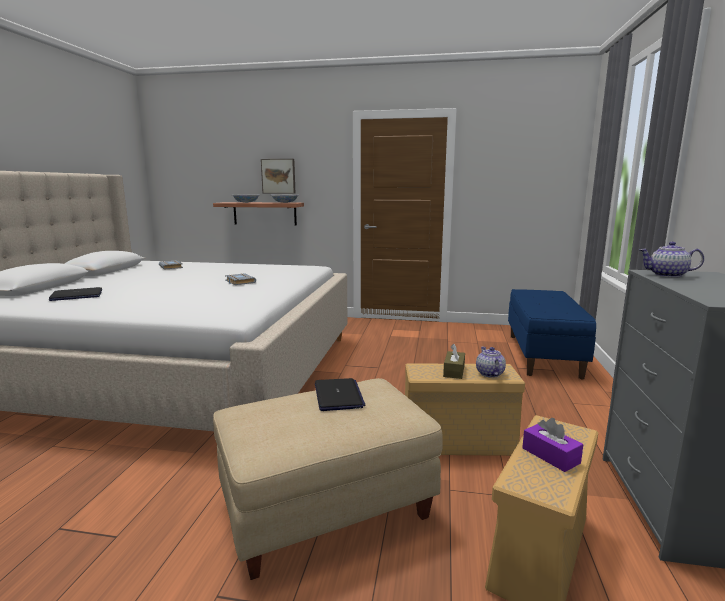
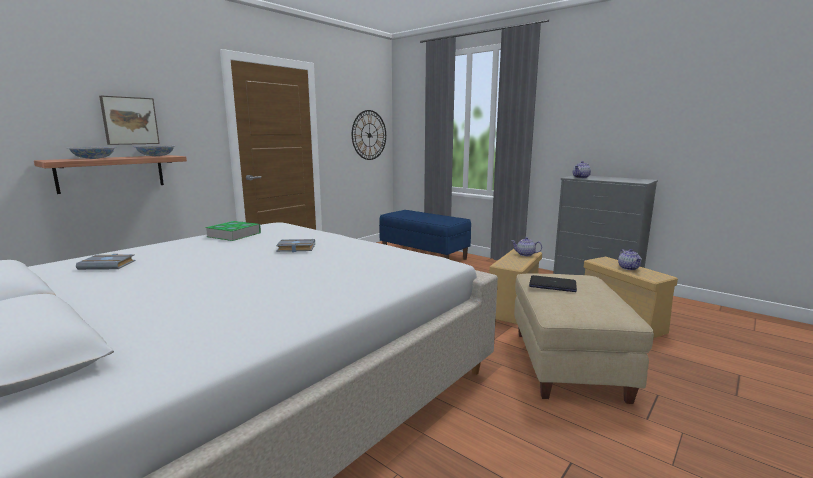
camera: 60 degrees left, 0 degrees up
laptop [49,287,102,301] -> none
brown tissue box [443,344,465,379] -> none
purple tissue box [522,418,583,472] -> teapot [618,249,642,270]
none -> book [205,221,261,241]
none -> wall clock [352,110,386,160]

